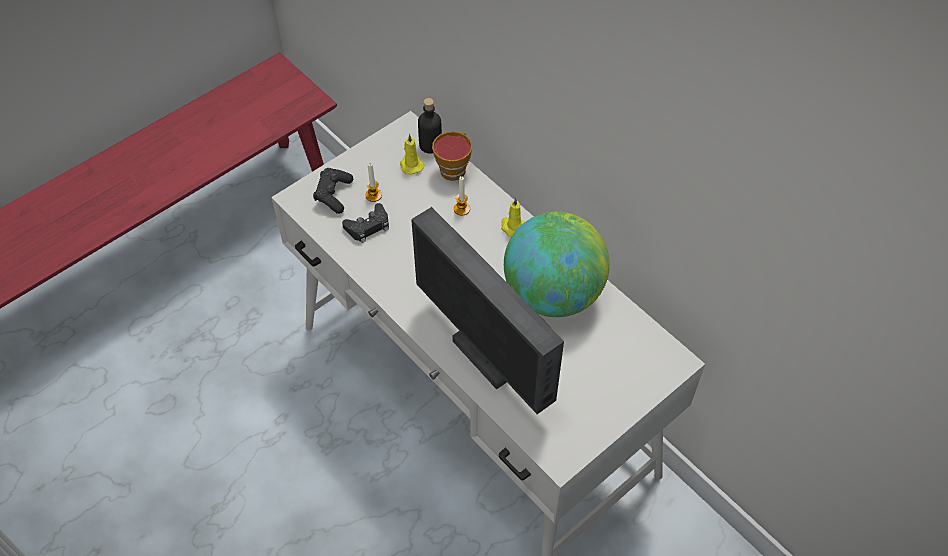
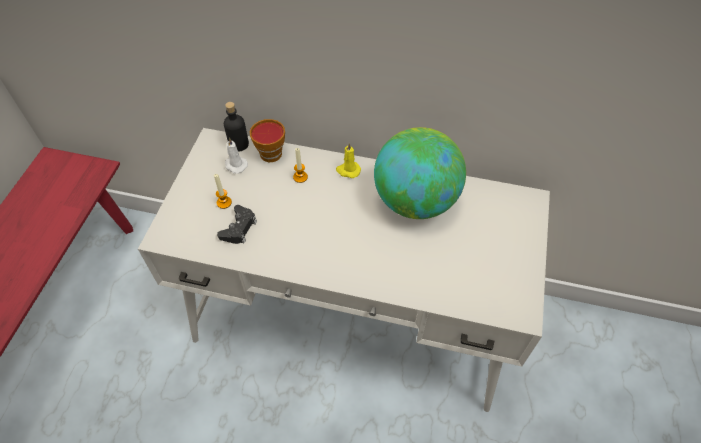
camera: 35 degrees left, 0 degrees up
black game controller [313,168,353,214] -> none
yellow candle [400,134,425,175] -> white candle [225,138,248,174]
monitor [411,207,564,414] -> none

